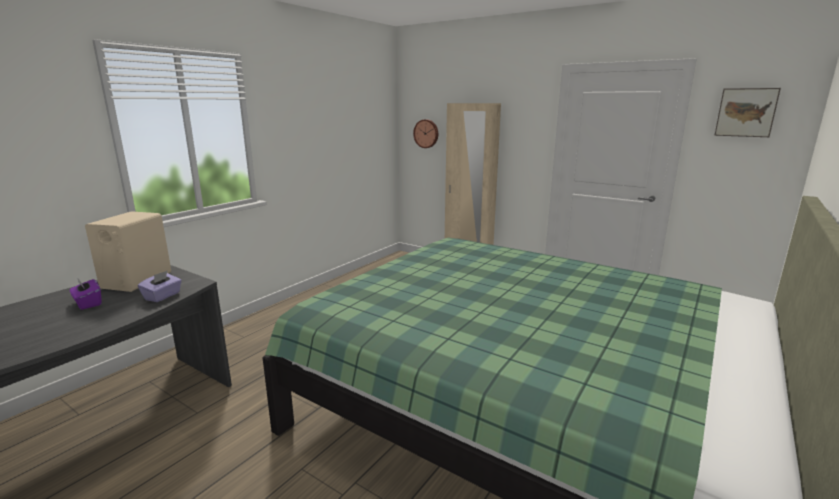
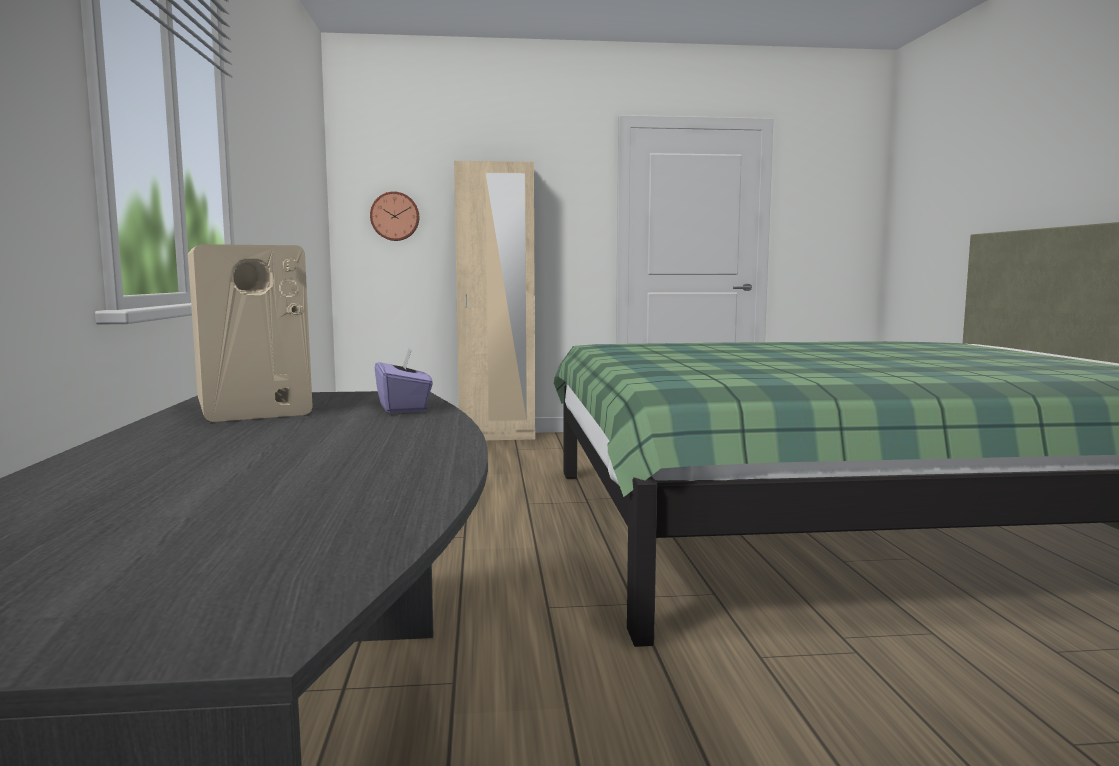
camera: 40 degrees left, 10 degrees down
purple tissue box [70,277,101,310] -> none
picture [714,88,781,137] -> none

